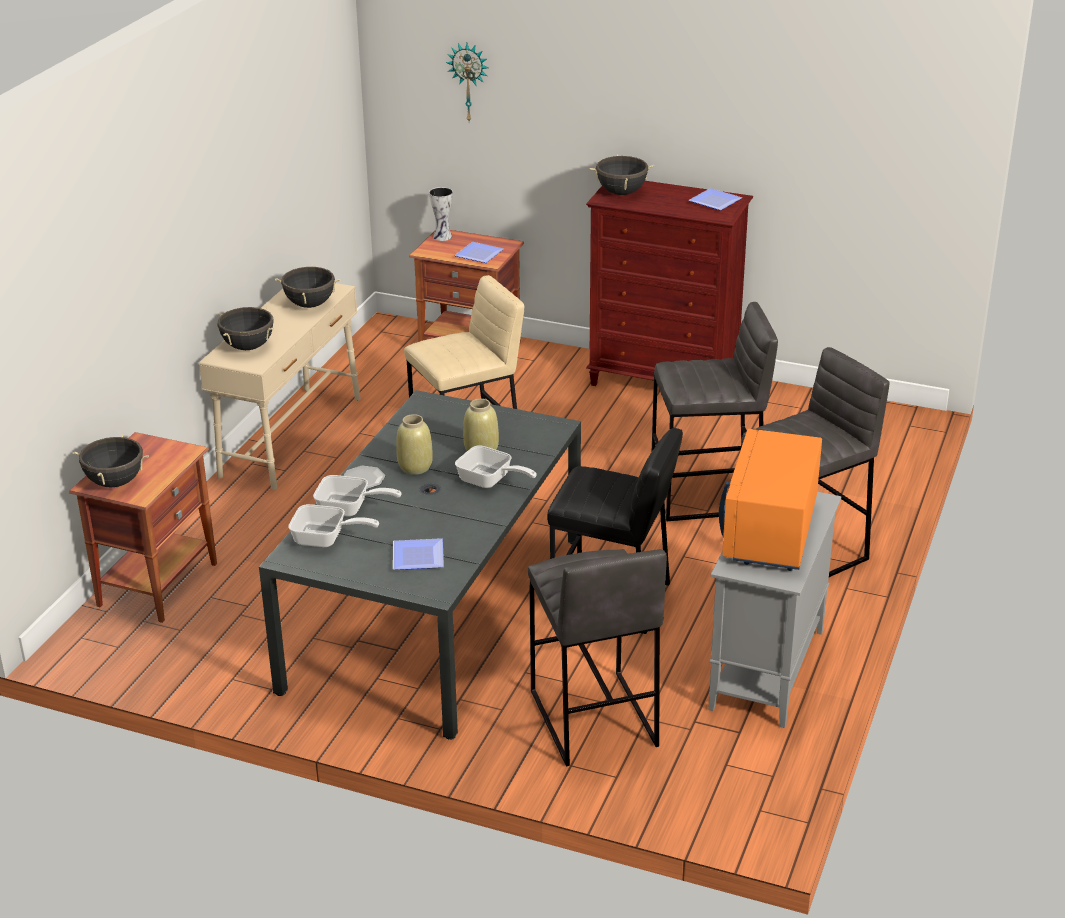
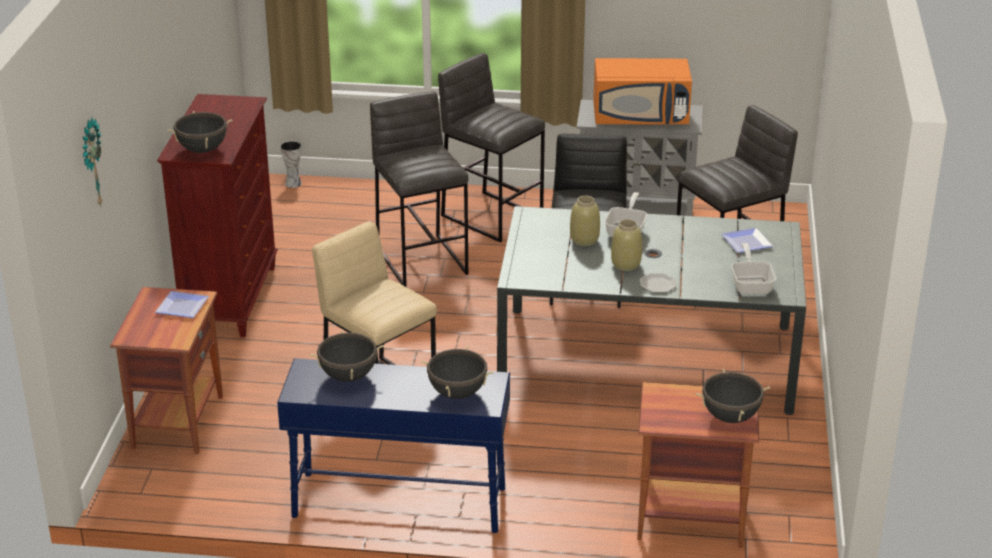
camera: 105 degrees left, 0 degrees up
beige console table [199,283,361,490] -> blue console table [277,358,510,533]
frying pan [313,475,402,517] -> none
vase [429,187,453,241] -> vase moved to [280,141,302,188]
plate [688,188,742,211] -> none

